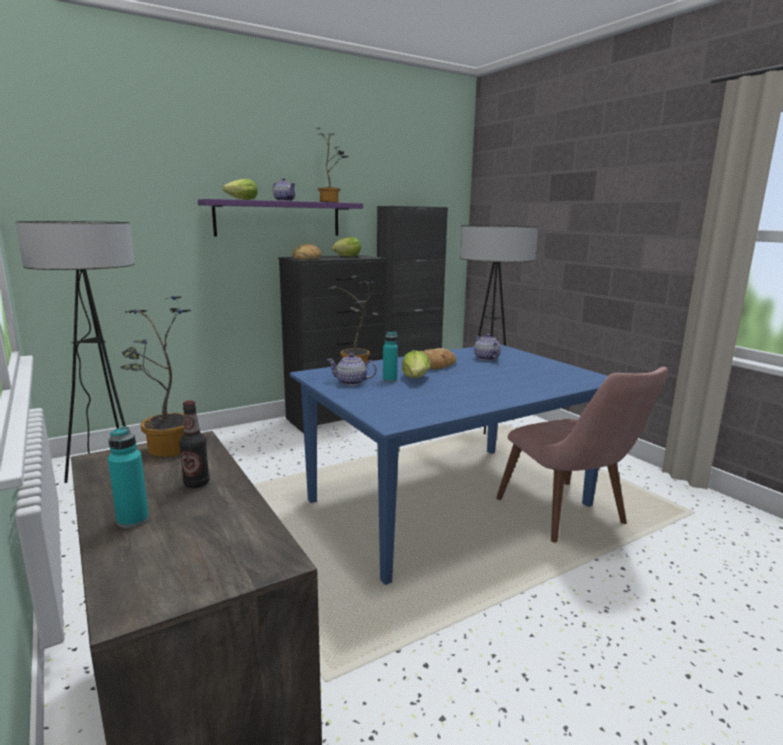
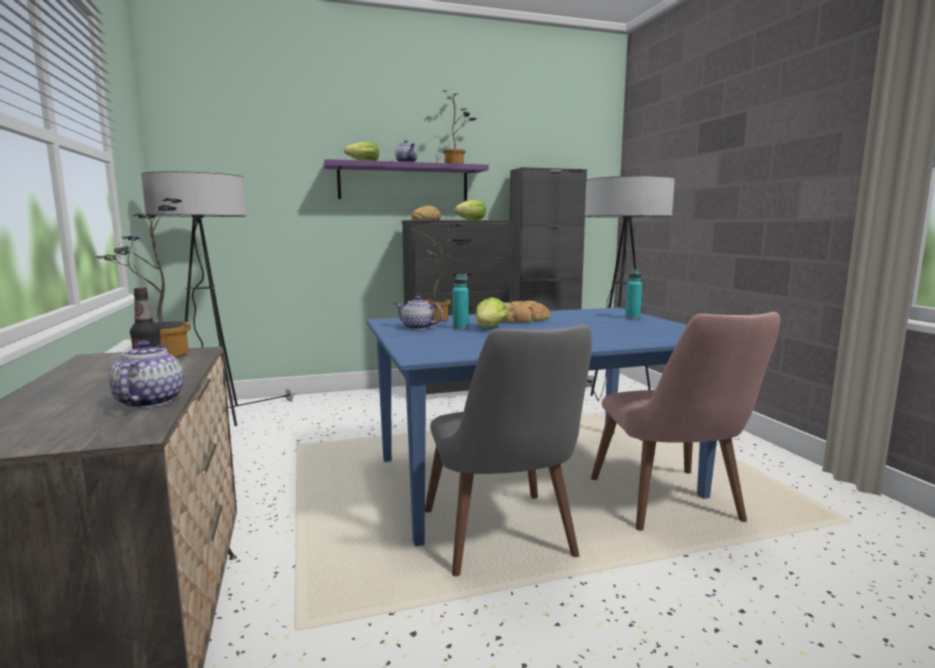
camera: 15 degrees right, 5 degrees down
turquoise bottle [108,426,149,528] -> turquoise bottle moved to [625,269,642,319]
teapot [474,334,501,361] -> teapot moved to [109,340,184,408]
none -> grey chair [425,324,592,576]

